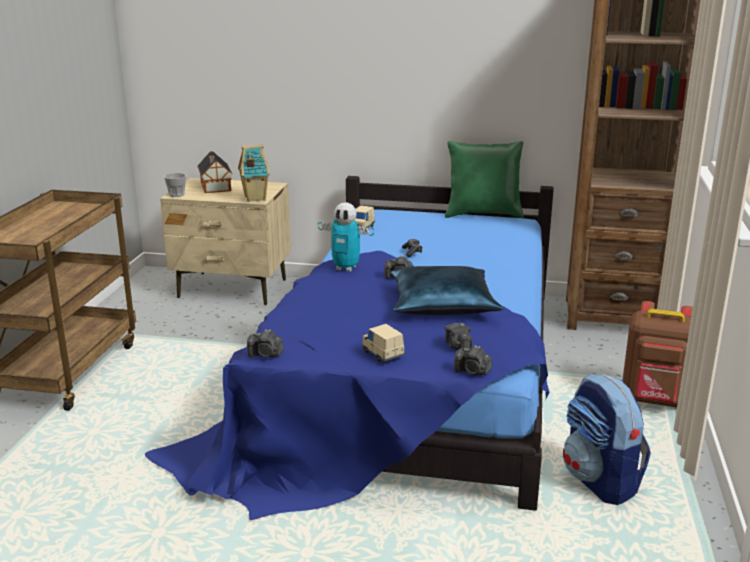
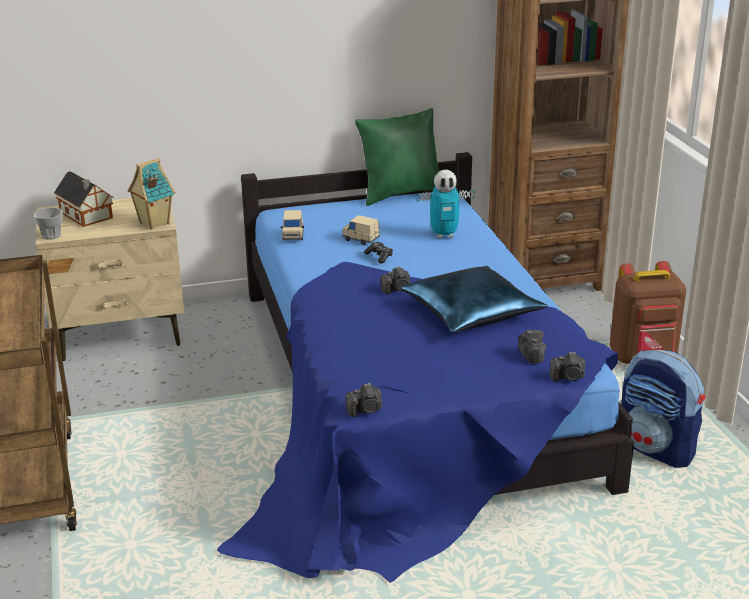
camera: 25 degrees left, 5 degrees up
toy robot [318,202,374,272] -> toy robot moved to [415,170,475,238]
beige toy car [362,324,405,362] -> beige toy car moved to [342,215,380,245]
camera [444,323,473,350] -> camera turned 150 degrees counterclockwise [518,330,546,364]

